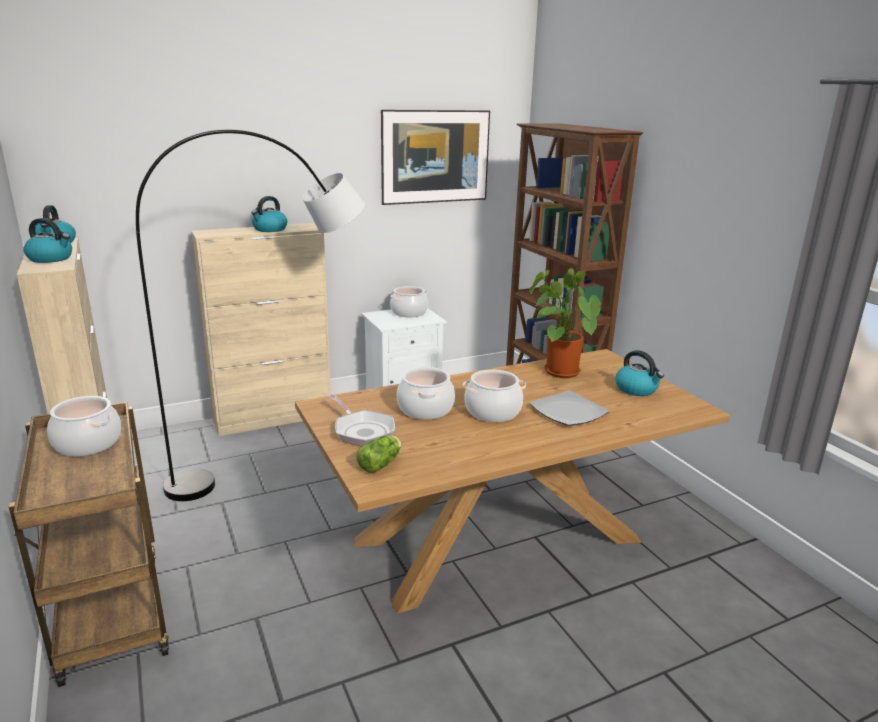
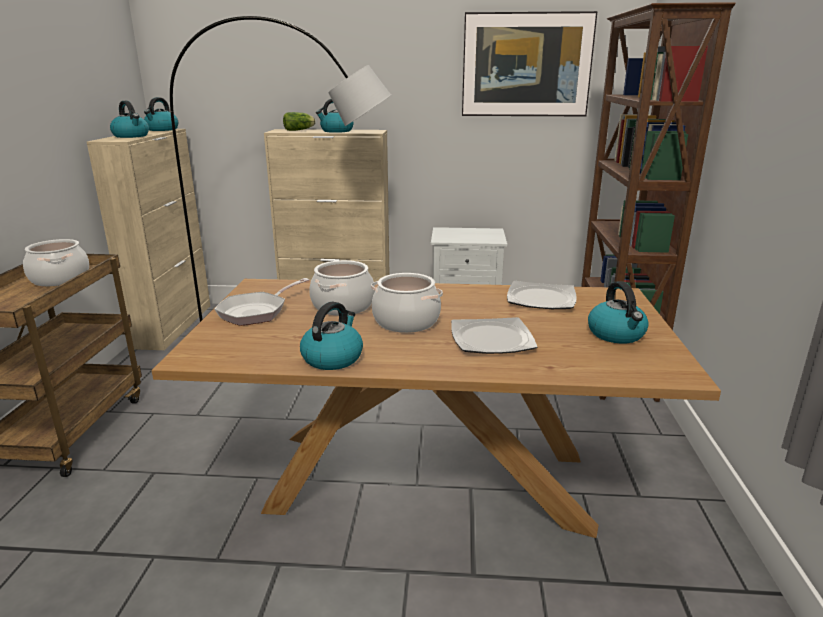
camera: 30 degrees right, 0 degrees up
frying pan [327,394,395,446] -> frying pan turned 45 degrees clockwise [214,278,309,326]
lettuce [356,435,402,473] -> lettuce moved to [283,112,315,131]
cooking pot [390,286,428,318] -> none
potted plant [529,268,607,378] -> plate [507,281,577,309]
none -> kettle [300,302,363,370]

